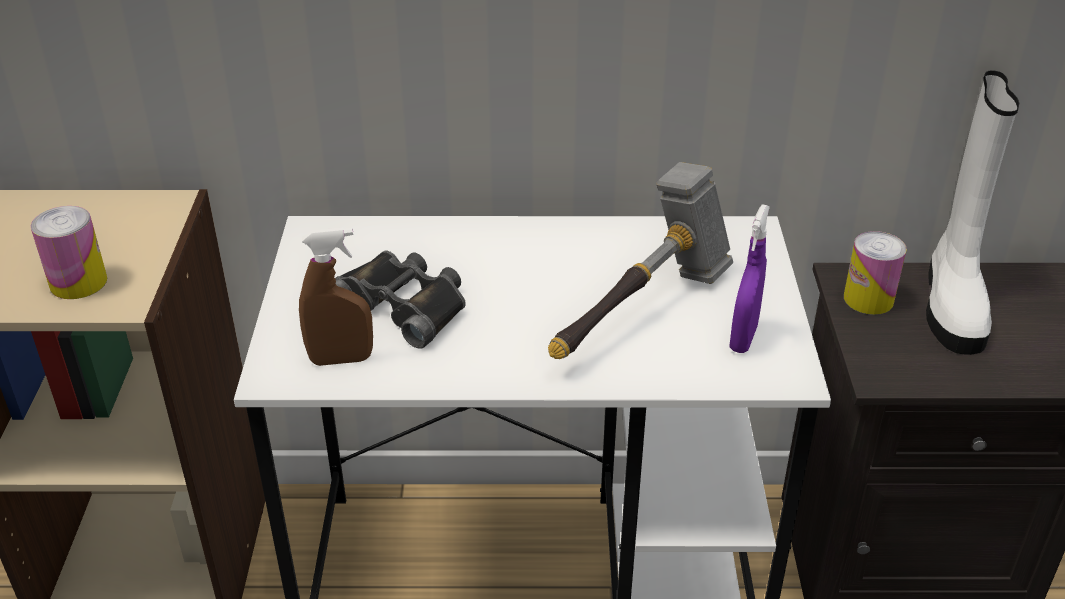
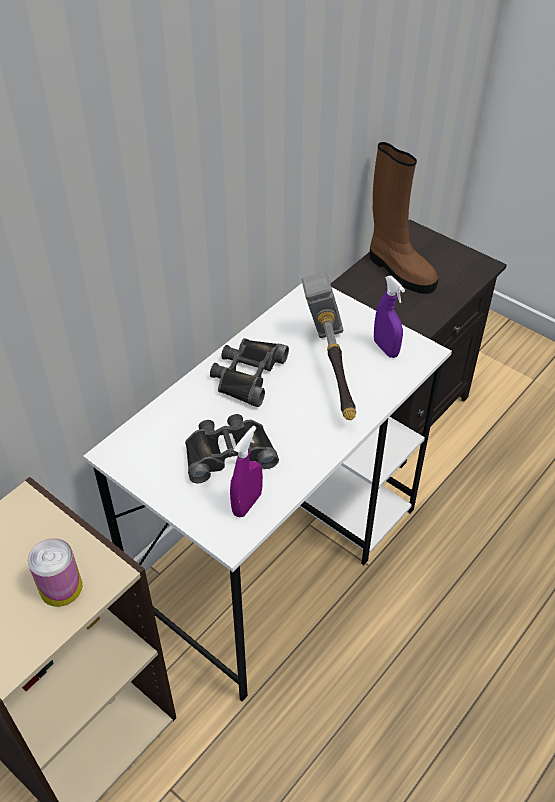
camera: 50 degrees left, 10 degrees up
brown spray bottle [299,227,373,366] -> purple spray bottle [230,426,263,517]
can [844,231,907,315] -> none
white boot [926,70,1019,355] -> brown boot [370,142,439,294]
none -> black binoculars [210,338,289,407]

